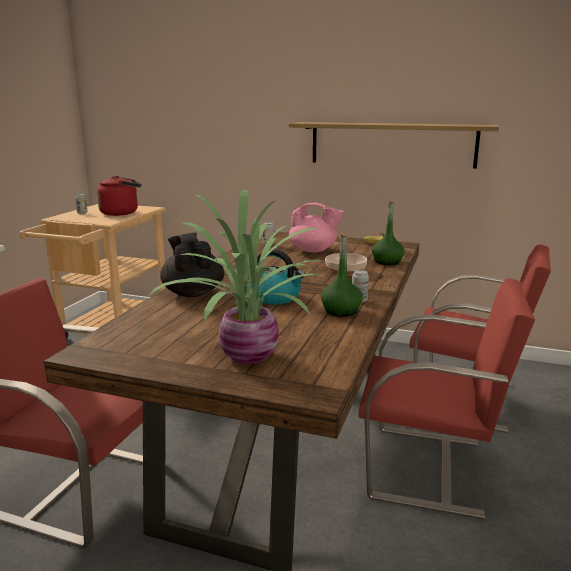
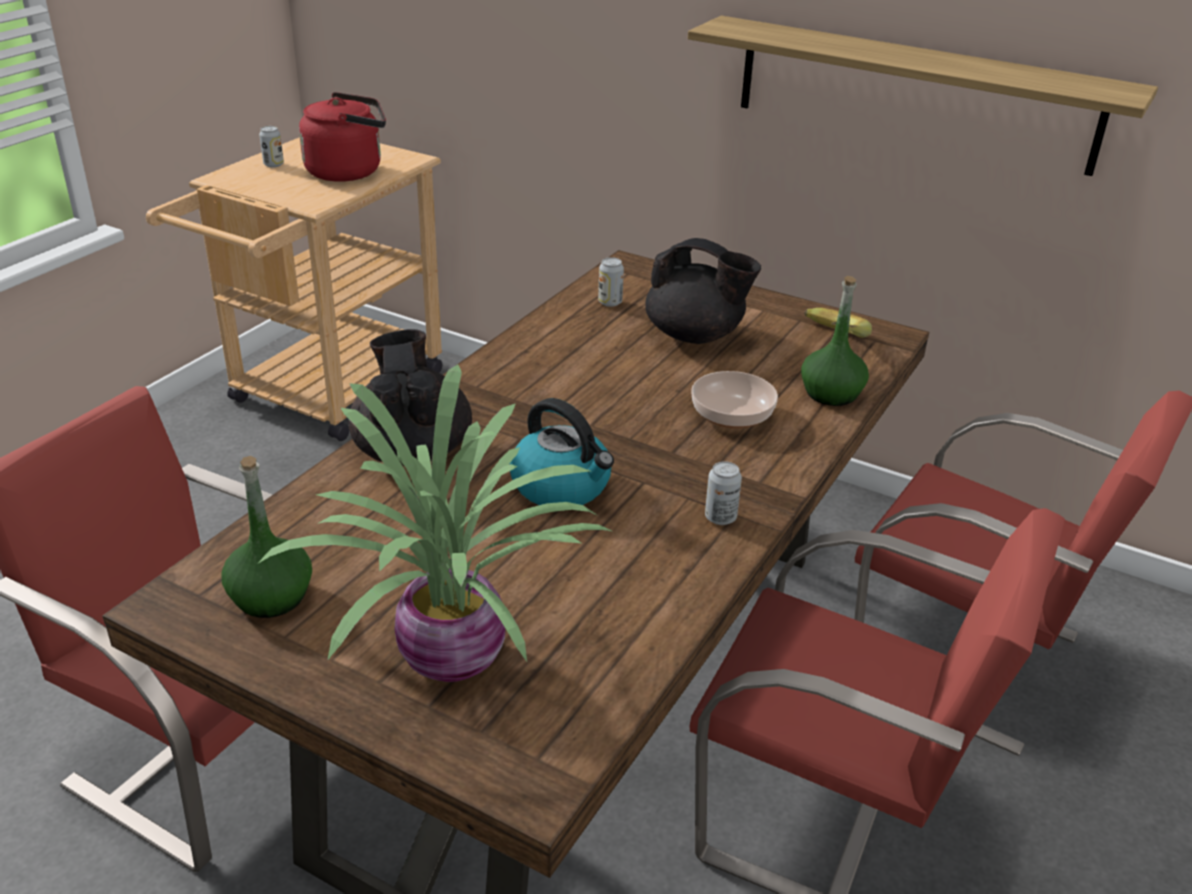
camera: 10 degrees right, 15 degrees up
pink teapot [289,203,344,253] -> black teapot [645,238,761,344]
green bottle [321,233,363,317] -> green bottle moved to [221,456,312,618]

